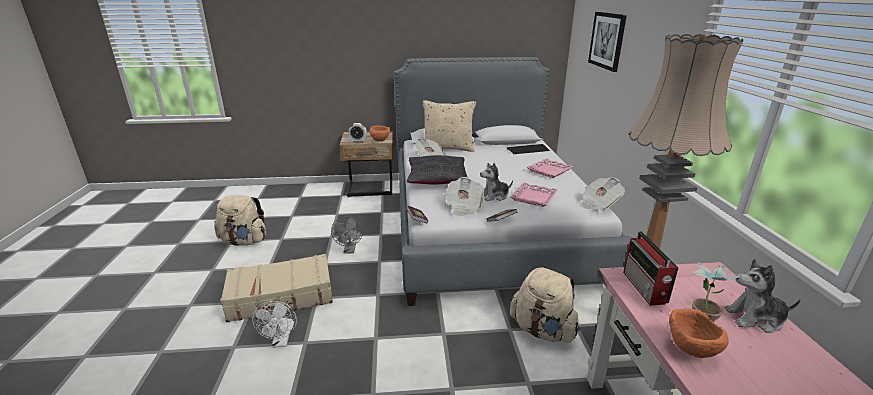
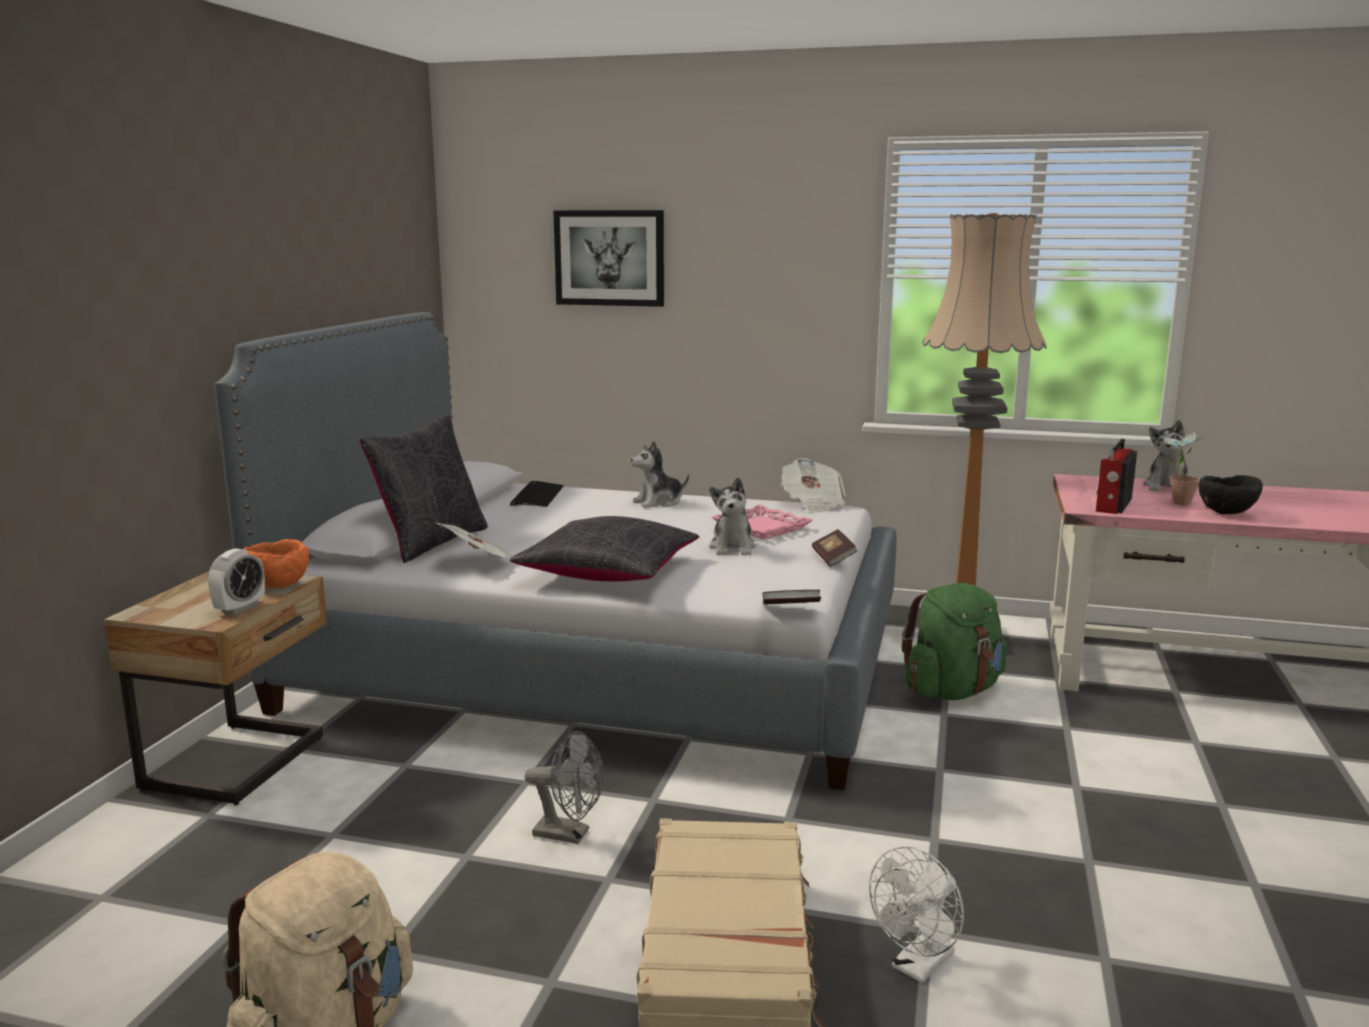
camera: 70 degrees left, 10 degrees down
white fan [252,301,297,348] -> white fan turned 120 degrees clockwise [869,846,964,983]
beige pillow [423,100,476,152] -> black pillow [360,415,488,563]
newspaper [444,177,485,216] -> none
beige backpack [510,268,580,343] -> green backpack [902,583,1007,700]
pink tray [527,159,573,178] -> plush toy [631,441,689,507]
radio [623,231,678,305] -> radio turned 105 degrees clockwise [1096,439,1137,514]
orange bowl [669,308,729,358] -> black bowl [1199,475,1263,514]

